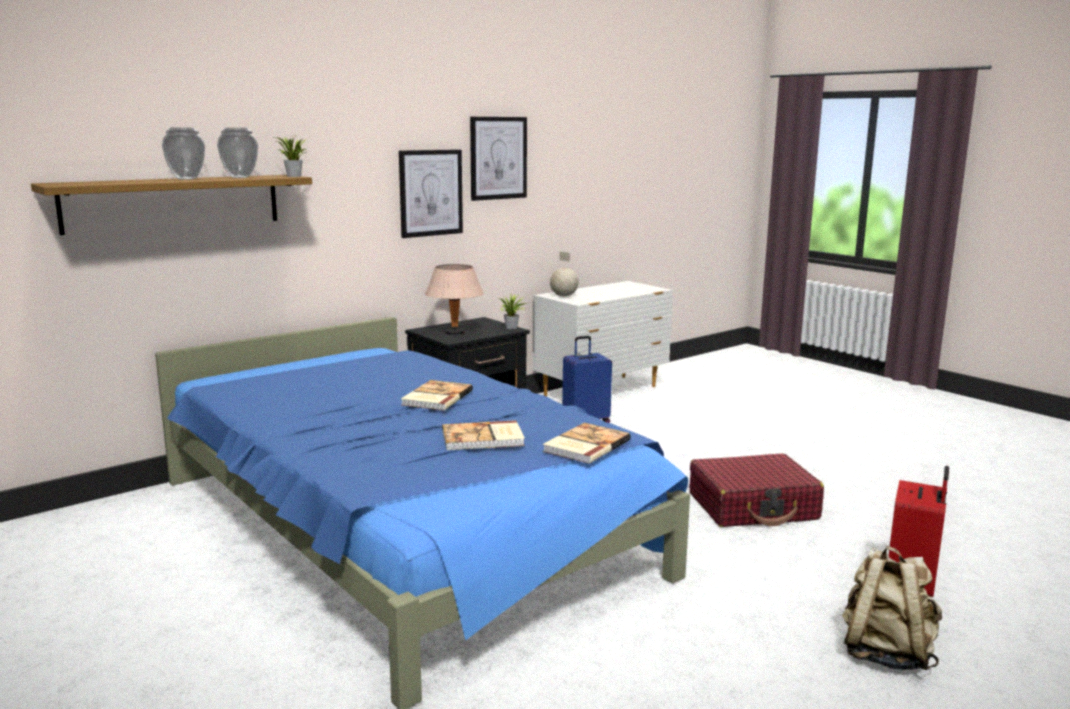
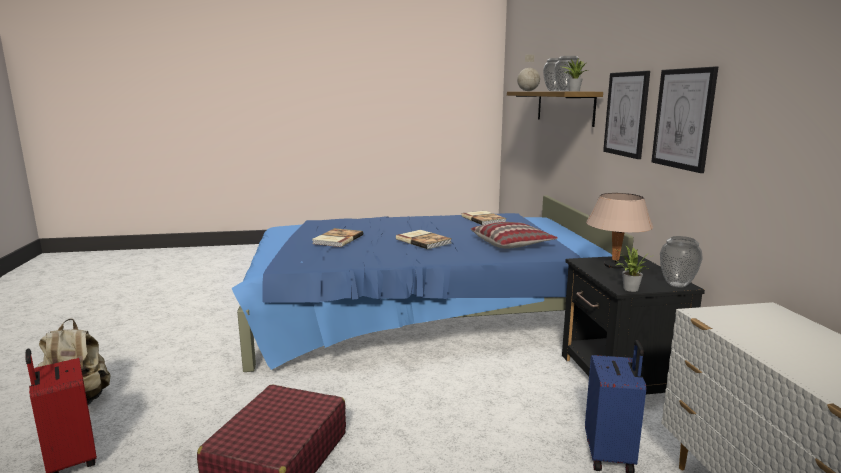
camera: 120 degrees right, 0 degrees up
picture [470,117,527,201] -> picture moved to [603,71,650,159]
book [543,423,631,464] -> book moved to [461,211,506,225]
globe [550,251,578,297] -> globe moved to [517,55,540,91]
none -> pillow [470,222,558,249]
none -> vase [660,236,703,287]

